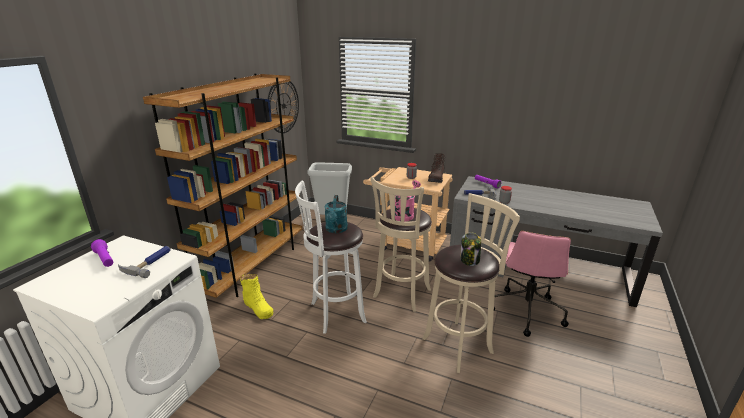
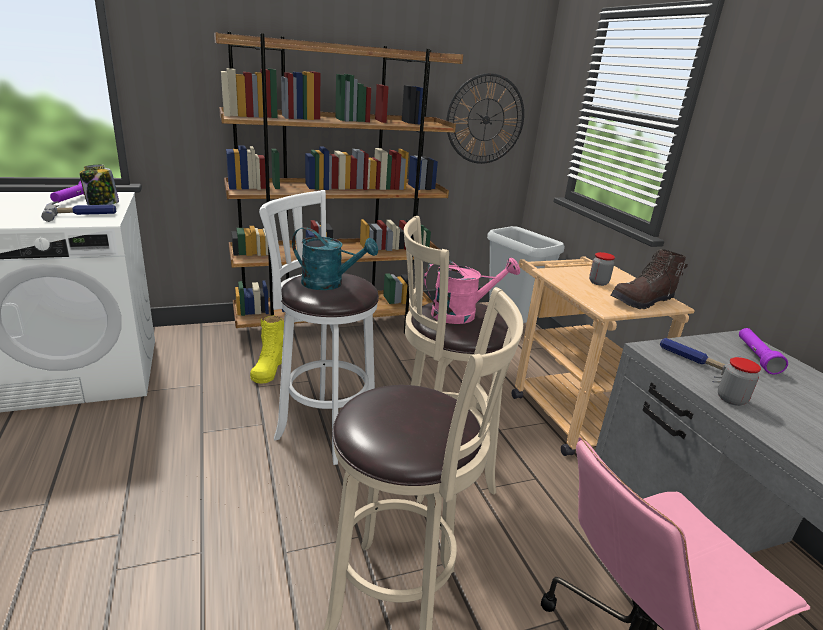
camera: 45 degrees right, 0 degrees up
turquoise watering can [324,195,348,233] -> turquoise watering can turned 120 degrees counterclockwise [292,227,378,290]
jar [460,232,481,266] -> jar moved to [79,164,119,205]

